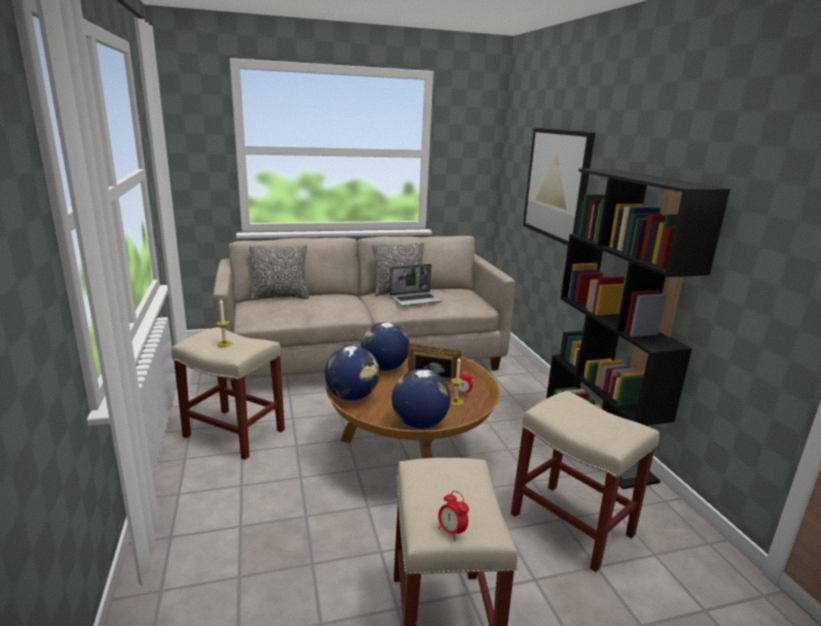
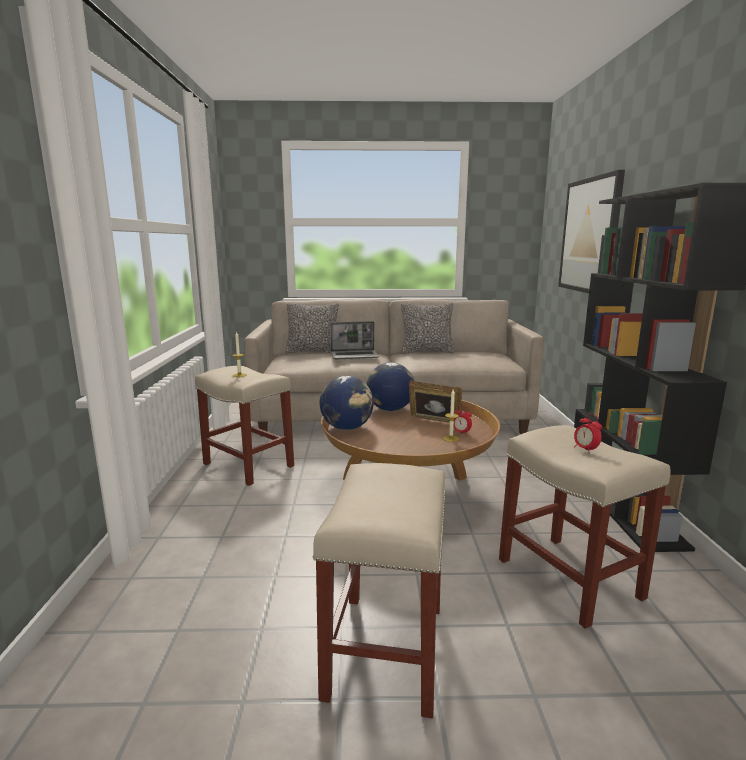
camera: 15 degrees right, 5 degrees down
laptop [390,264,443,306] -> laptop moved to [330,321,379,359]
globe [392,369,451,429] -> none
alarm clock [438,491,469,541] -> alarm clock moved to [574,413,602,454]

